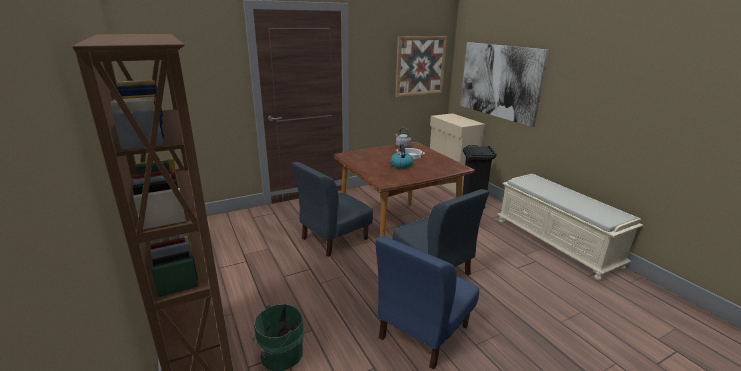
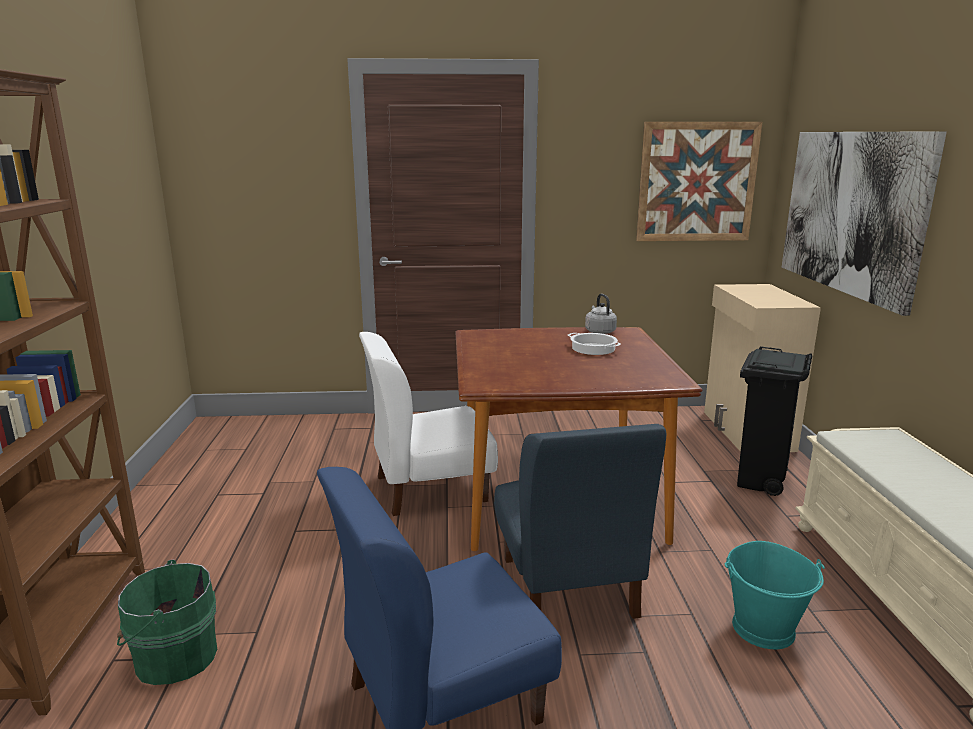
camera: 25 degrees right, 5 degrees down
blue chair [292,162,373,257] -> white chair [359,332,498,516]
kettle [390,144,413,169] -> none
none -> turquoise bucket [725,541,825,649]

